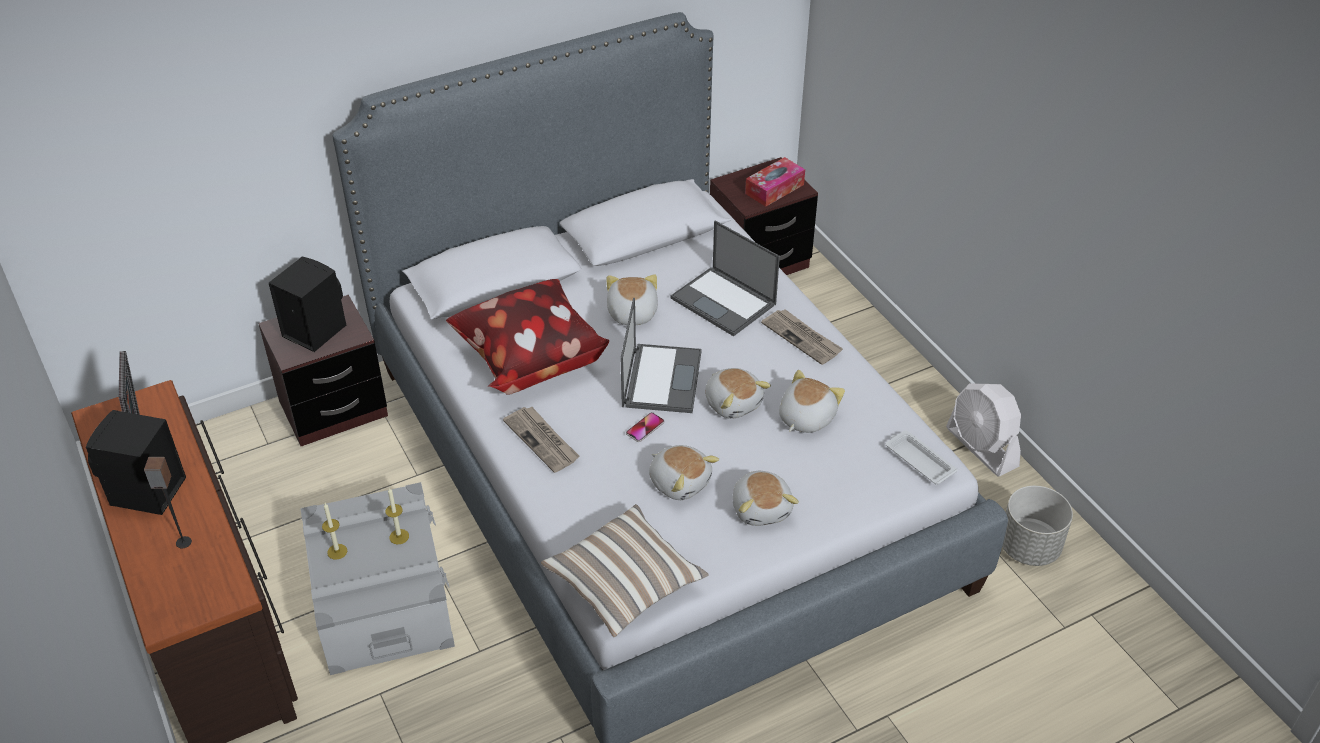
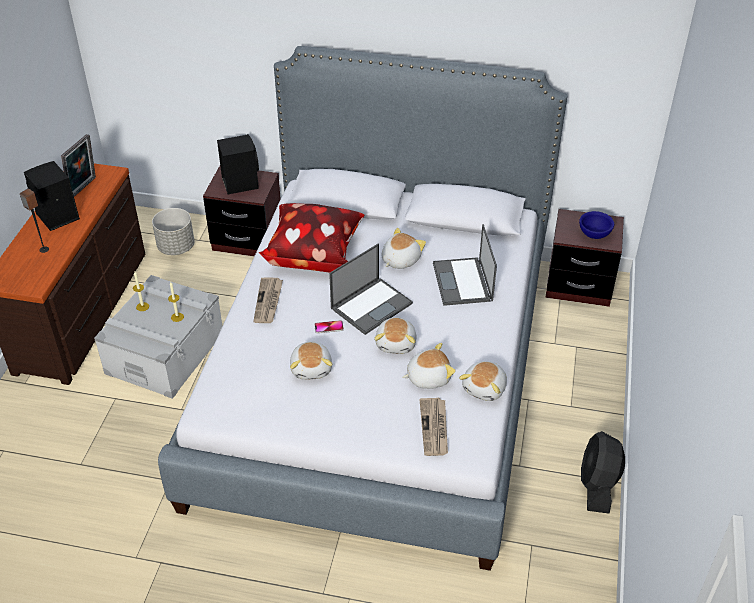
camera: 40 degrees right, 0 degrees up
pillow [541,504,709,637] -> none
plush toy [732,471,799,526] -> plush toy moved to [459,361,507,401]
tissue box [745,157,805,207] -> blue bowl [579,211,614,239]
newspaper [761,309,843,365] -> newspaper moved to [419,398,448,456]
white tray [886,430,958,485] -> none
white fan [946,384,1021,477] -> black fan [581,431,625,514]
grey planter [1002,486,1073,566] -> grey planter moved to [152,208,194,255]

